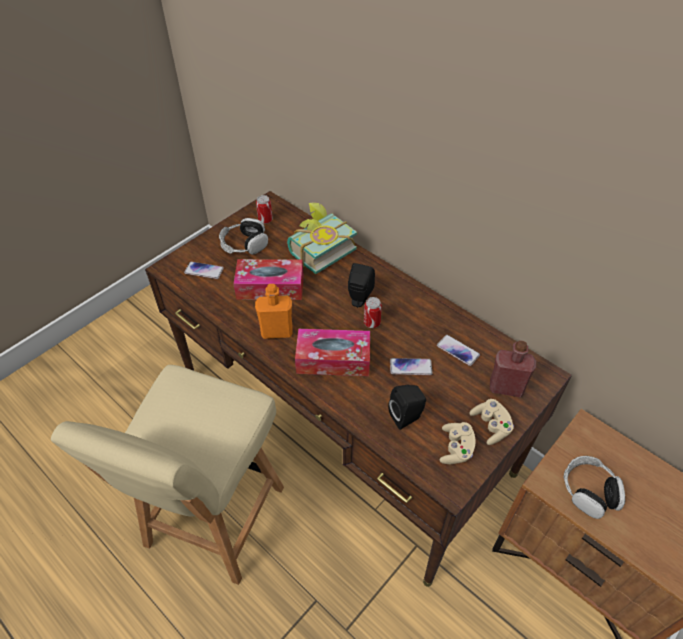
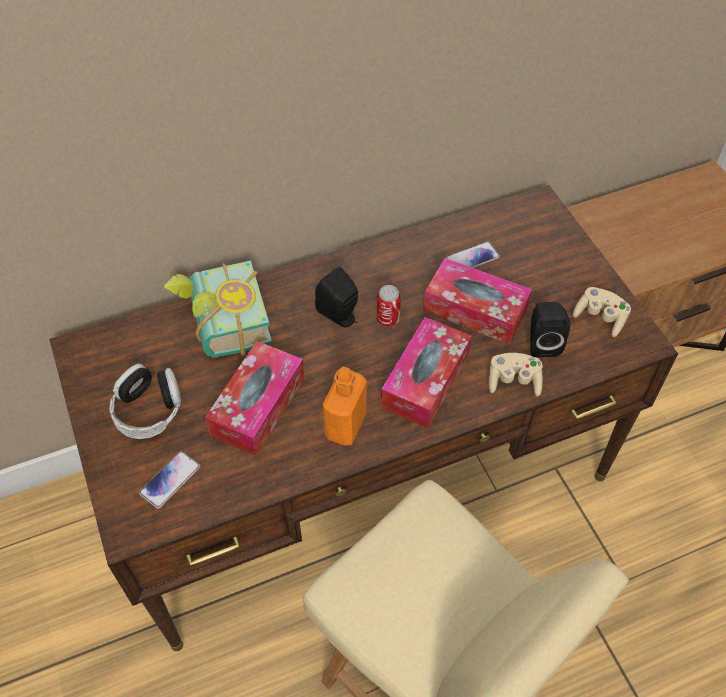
camera: 65 degrees left, 5 degrees up
can [256,195,273,224] -> none
phone [390,358,432,375] -> tissue box [423,258,532,345]
beige game controller [470,399,514,445] -> beige game controller moved to [489,353,543,397]
red bottle [490,340,536,397] -> none
headphones [564,456,625,519] -> none

